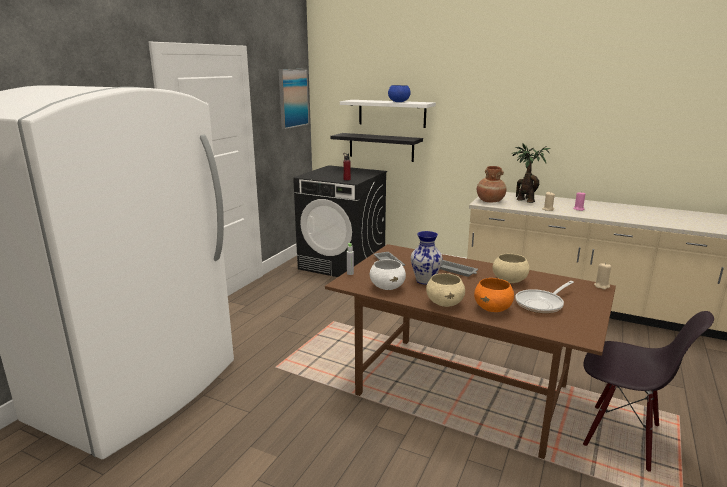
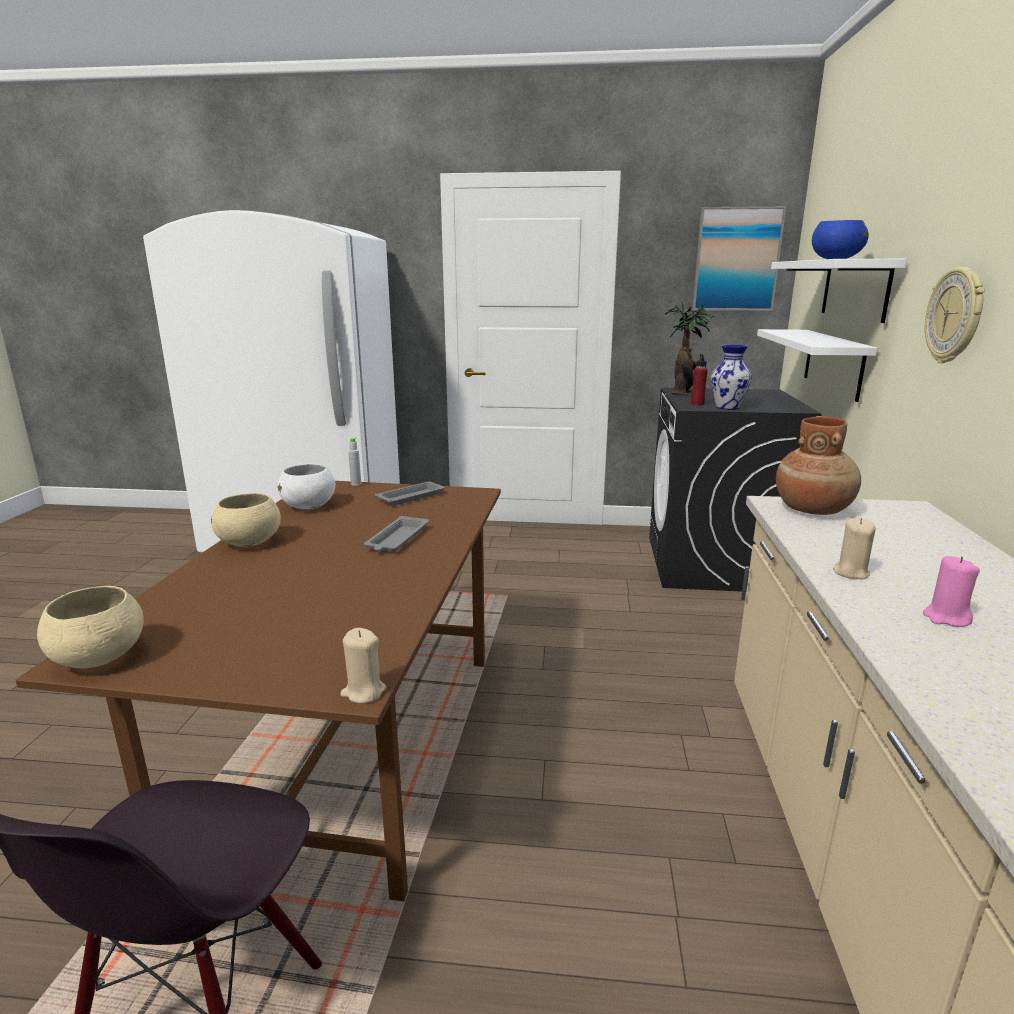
camera: 70 degrees right, 0 degrees up
black shelf [331,133,423,162] -> white shelf [757,329,877,402]
vase [411,231,443,285] -> vase moved to [711,345,752,410]
orange bowl [474,278,514,312] -> none
beige bowl [493,254,529,283] -> beige bowl moved to [37,586,144,668]
potted plant [512,143,550,203] -> potted plant moved to [665,299,714,395]
frying pan [515,281,574,314] -> none
none -> wall clock [925,267,985,363]

